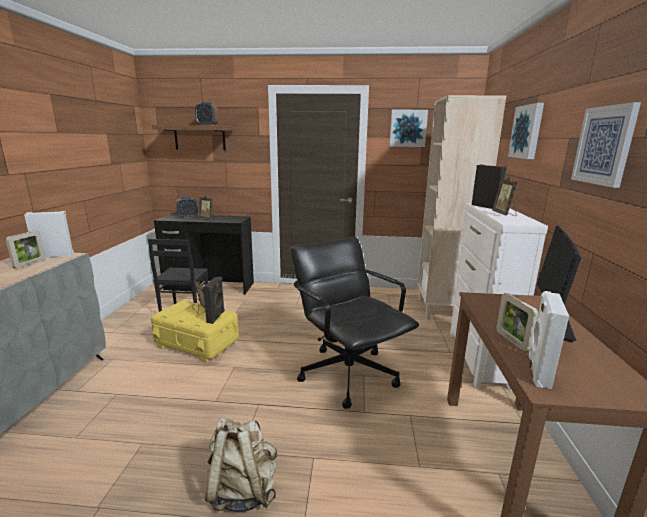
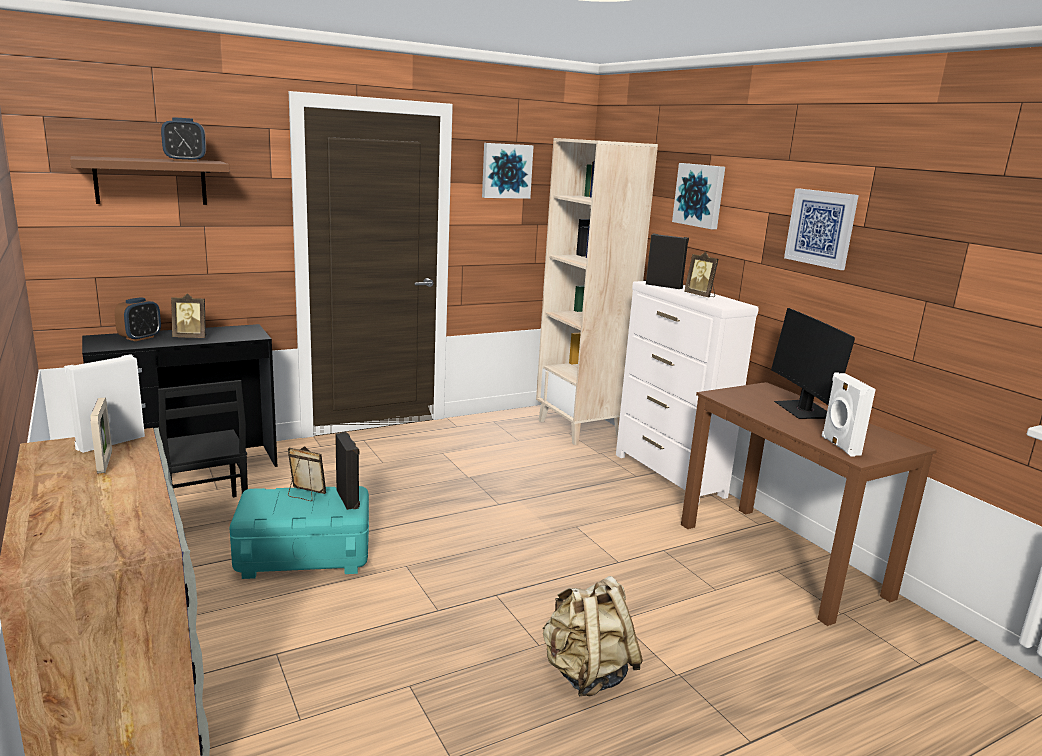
camera: 35 degrees left, 0 degrees up
yellow storage box [151,300,239,363] -> turquoise storage box [230,486,369,579]
black office chair [291,237,419,409] -> none
picture frame [497,293,538,351] -> none

